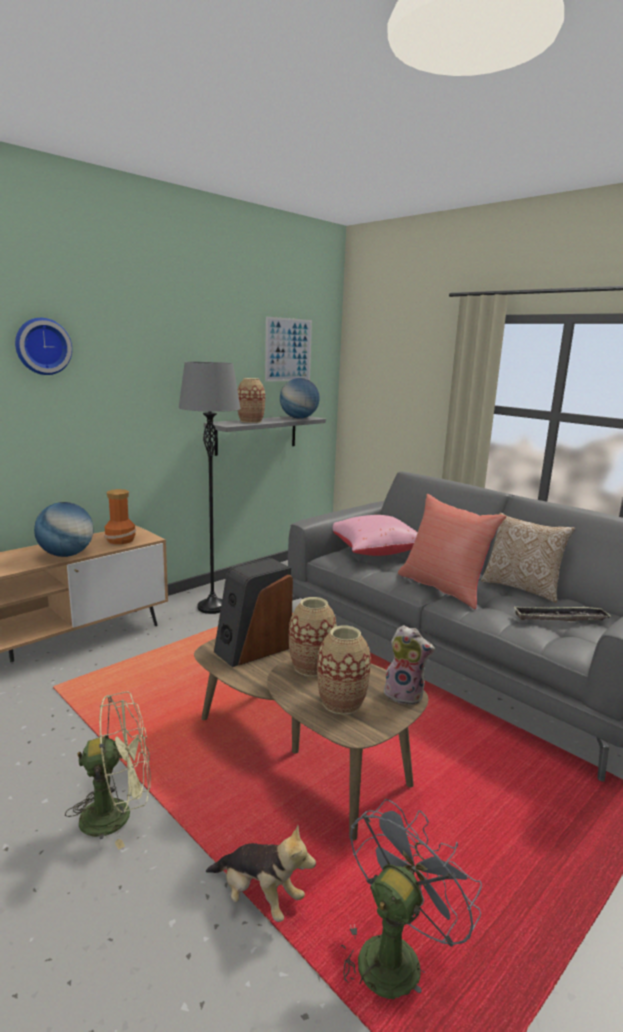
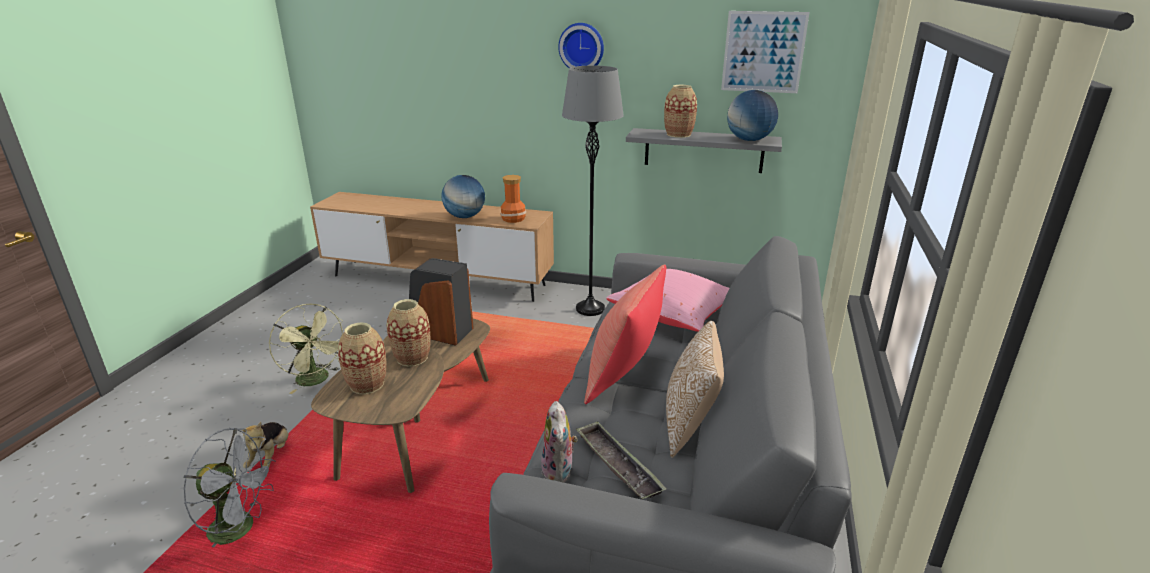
camera: 60 degrees right, 10 degrees up
wall clock [15,318,72,375] -> wall clock moved to [558,23,604,68]
plush toy [384,625,435,705] -> plush toy moved to [541,401,578,483]

